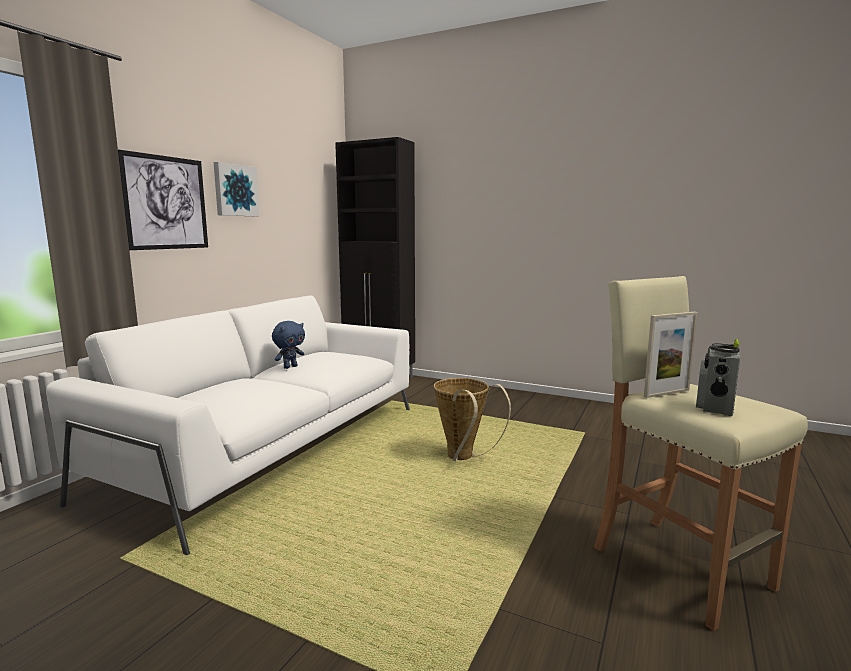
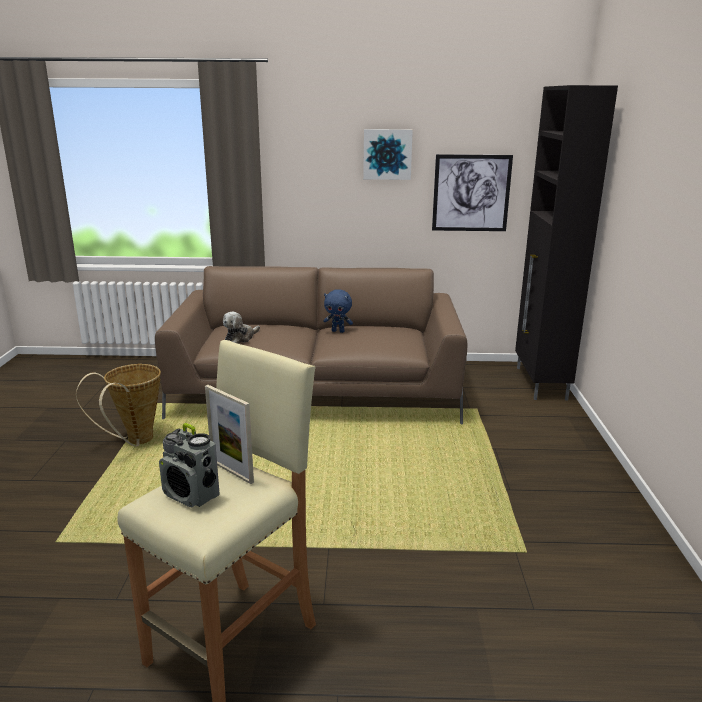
camera: 65 degrees right, 10 degrees up
white sofa [46,295,410,555] -> brown sofa [155,266,467,424]
picture [118,149,208,250] -> picture moved to [432,154,513,231]
basket [434,378,511,461] -> basket moved to [76,364,161,446]
radio [696,339,740,416] -> radio turned 150 degrees counterclockwise [159,423,220,507]
none -> plush toy [223,312,260,343]

